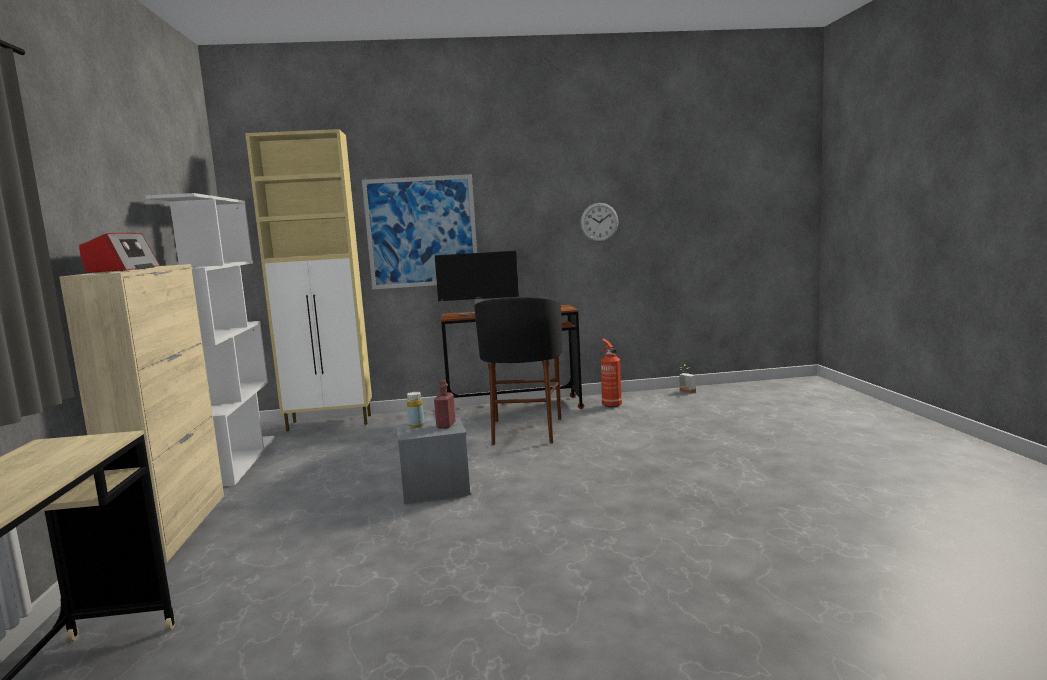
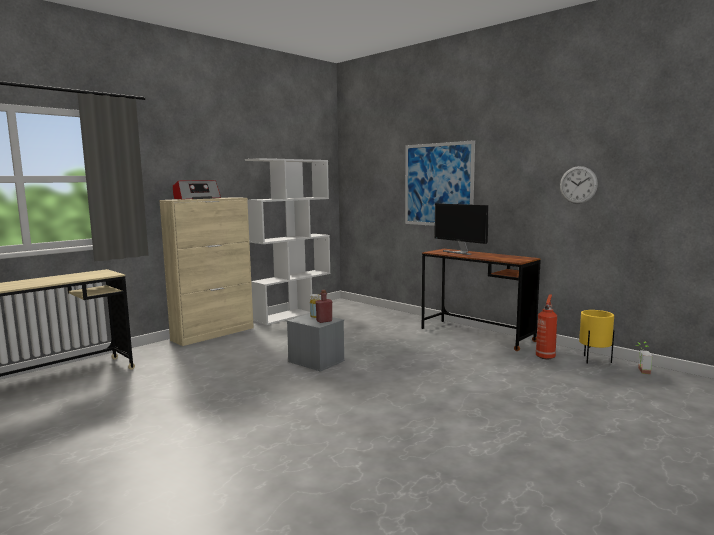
camera: 50 degrees right, 0 degrees up
beige cabinet [245,129,372,432] -> none
black stool [475,297,562,445] -> none
none -> yellow planter [579,310,614,364]

